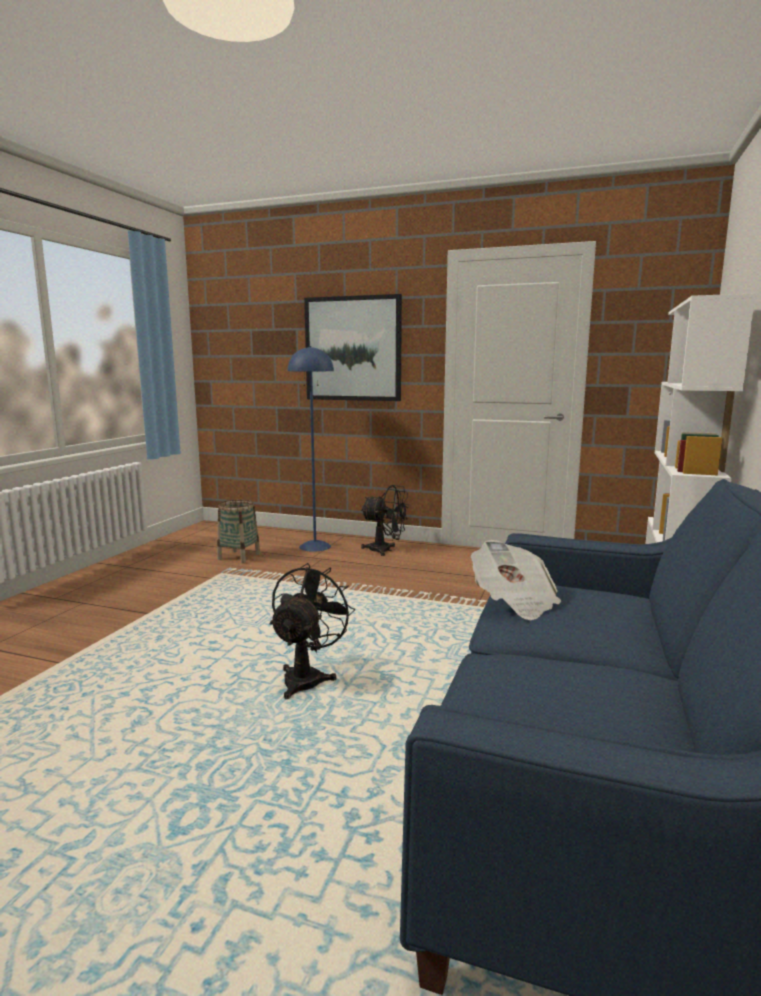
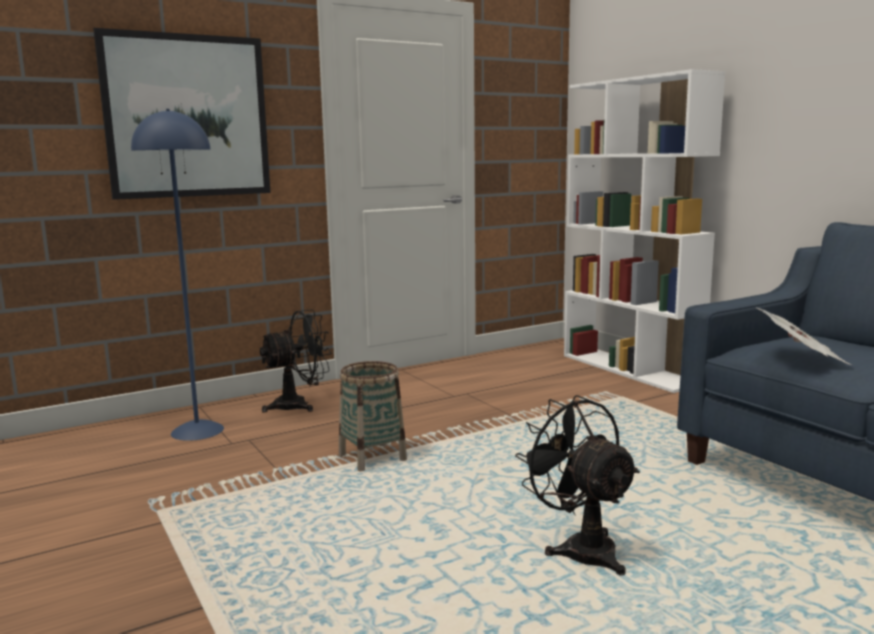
camera: 50 degrees left, 0 degrees up
basket [217,499,260,563] -> basket moved to [339,361,407,471]

